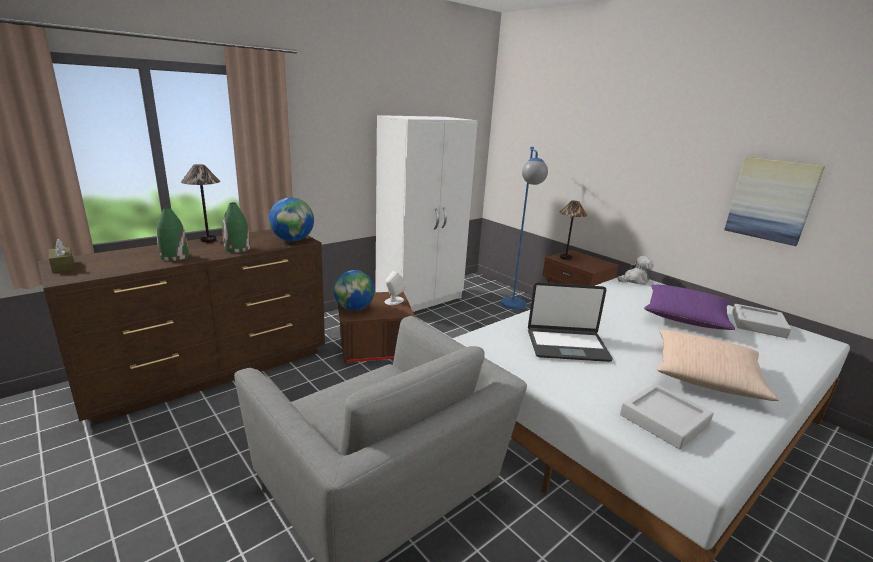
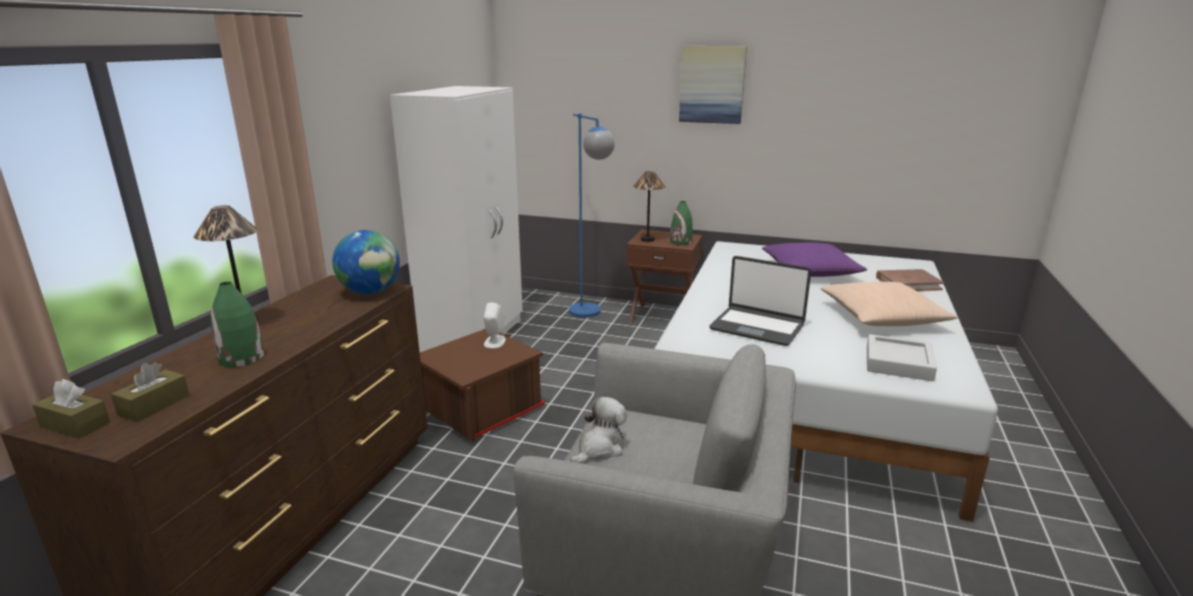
camera: 30 degrees left, 0 degrees up
green vase [222,203,250,253] -> green vase moved to [670,201,693,245]
globe [334,270,375,311] -> none
laptop [528,282,613,362] -> laptop turned 60 degrees clockwise [710,256,811,346]
plush toy [617,256,653,285] -> plush toy moved to [570,397,627,464]
picture [724,157,825,246] -> picture moved to [679,46,747,124]
grey tray [732,304,791,338] -> none
none -> brown tissue box [111,362,190,422]
none -> brown book [876,269,944,291]

